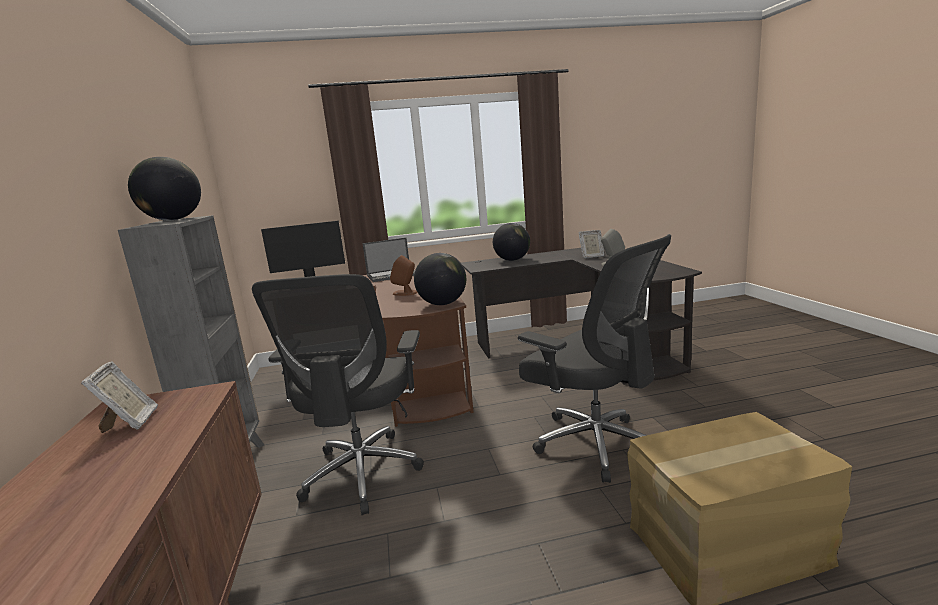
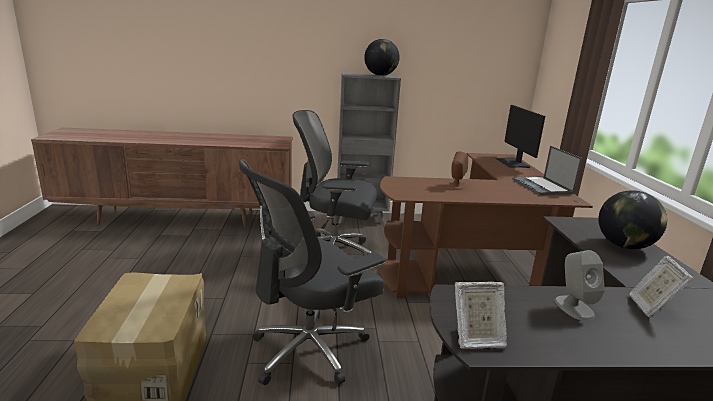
camera: 95 degrees right, 5 degrees up
picture frame [81,361,158,433] -> picture frame moved to [455,282,507,349]
globe [414,253,466,305] -> none

